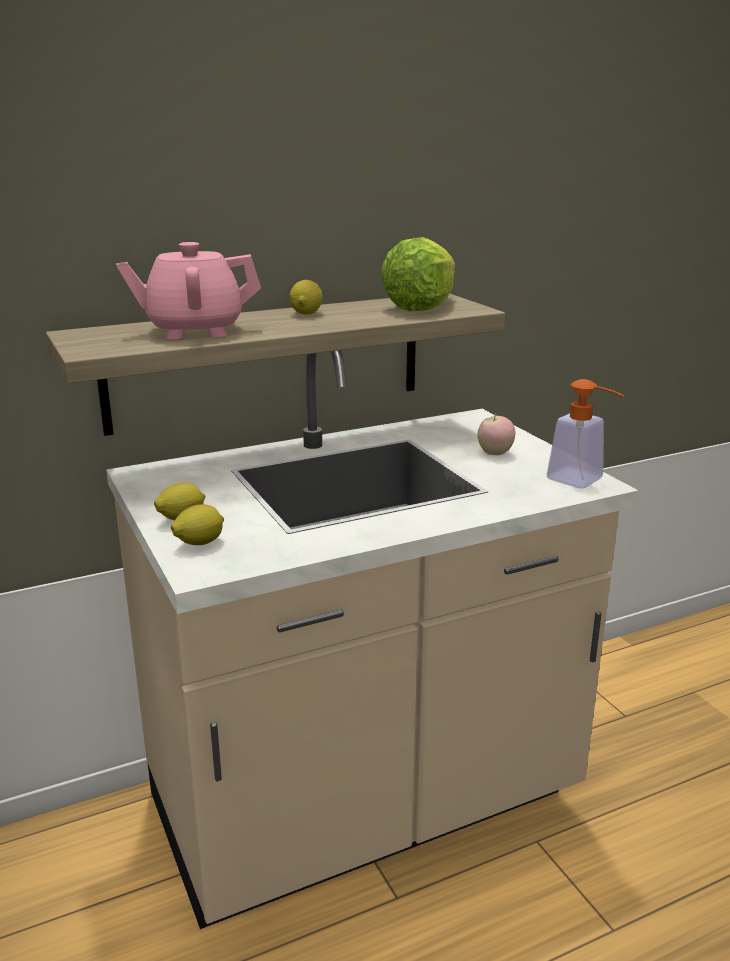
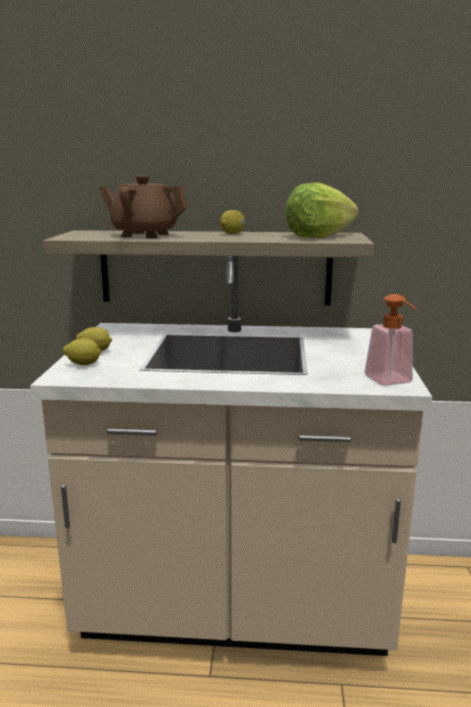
camera: 30 degrees right, 5 degrees down
pink teapot [116,242,261,339] -> brown teapot [99,175,188,238]
apple [477,413,516,455] -> none

